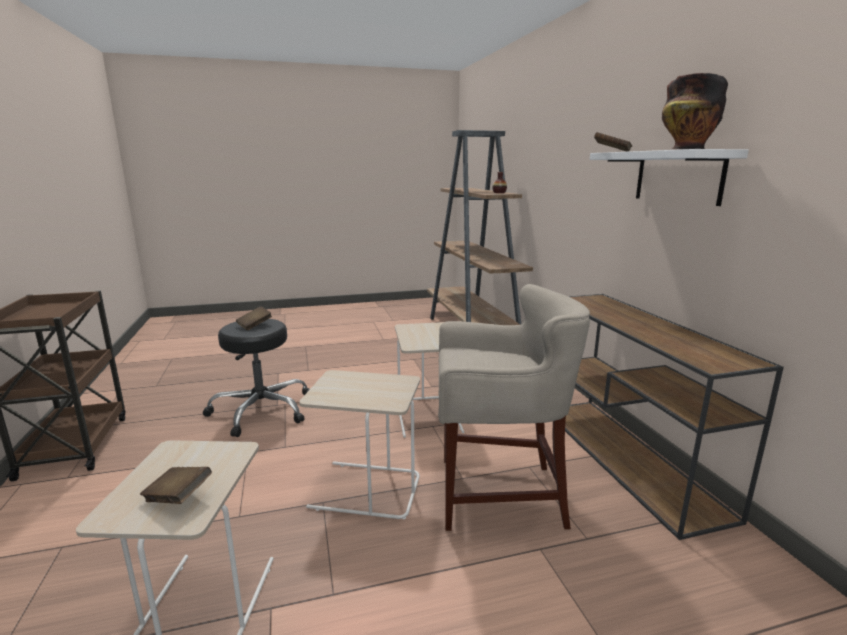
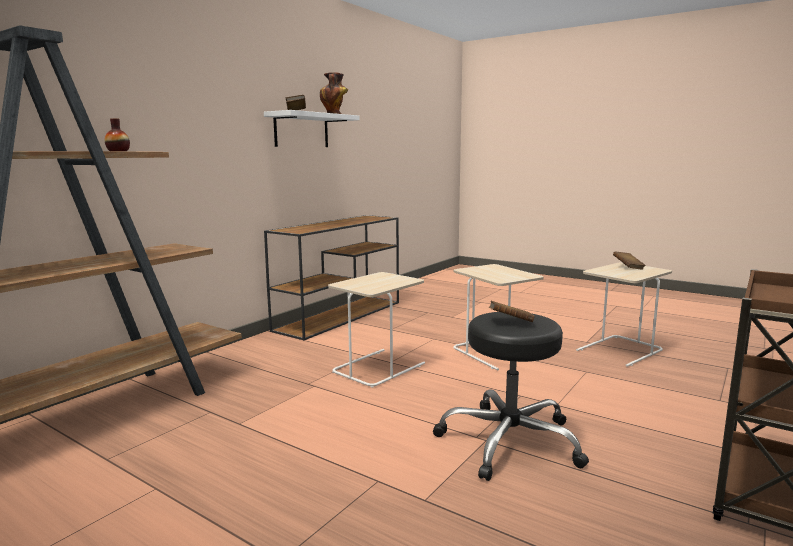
camera: 130 degrees left, 5 degrees down
beige stool [438,284,590,531] -> none

